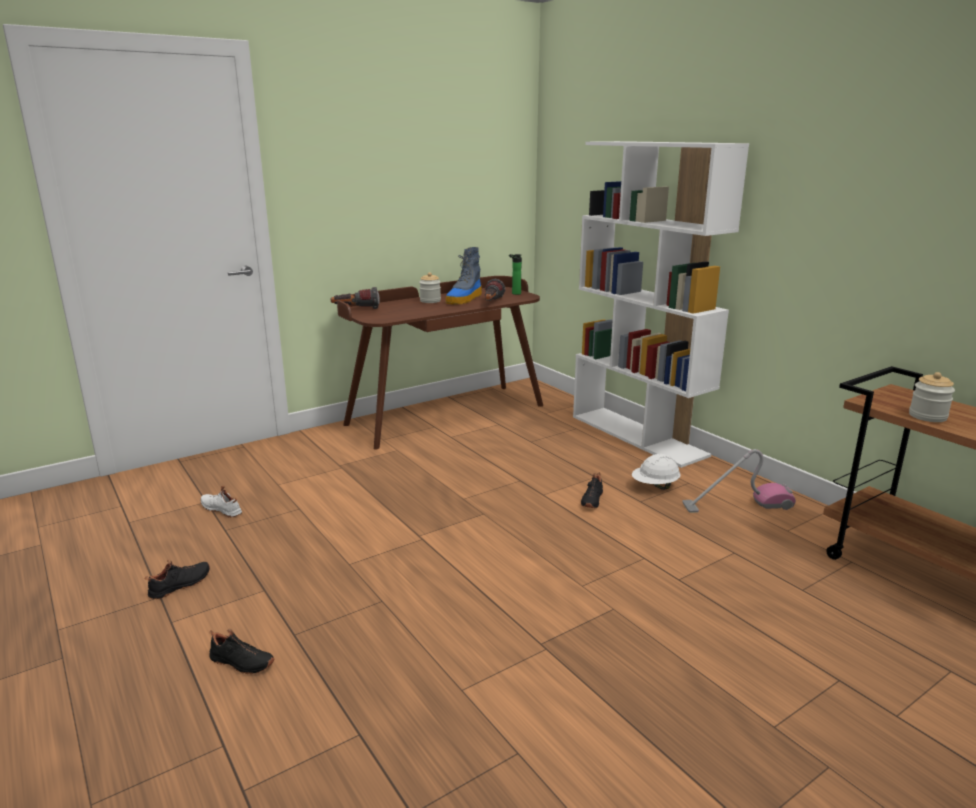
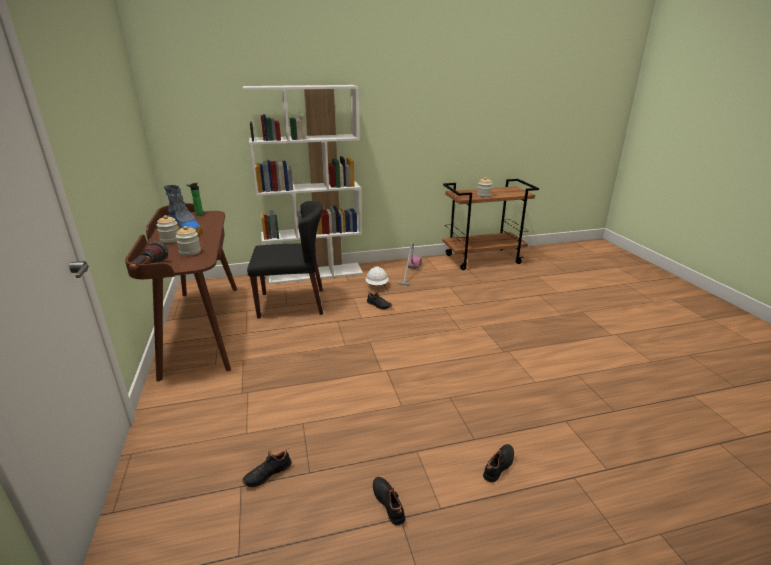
camera: 70 degrees left, 5 degrees up
white shoe [201,486,242,518] -> black shoe [242,448,291,488]
flashlight [485,279,506,301] -> none
none -> jar [176,226,201,256]
none -> black chair [247,201,323,319]

